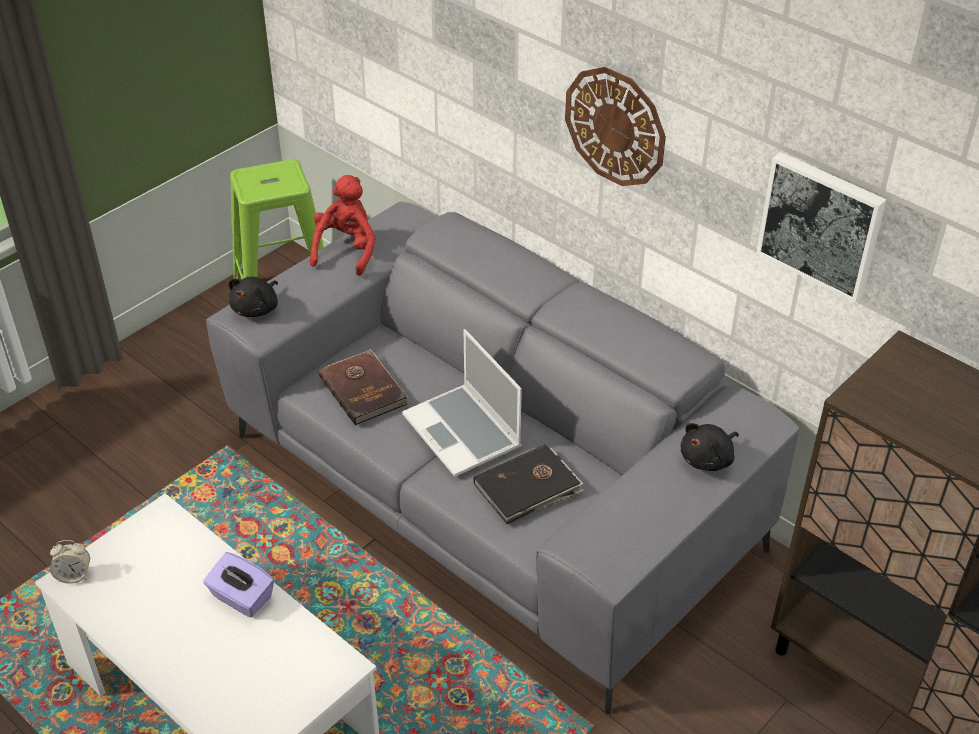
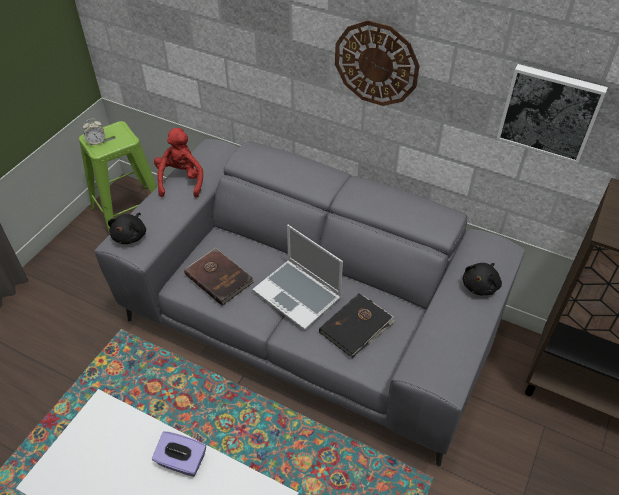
camera: 15 degrees left, 5 degrees up
alarm clock [50,540,90,584] -> alarm clock moved to [83,119,105,145]

